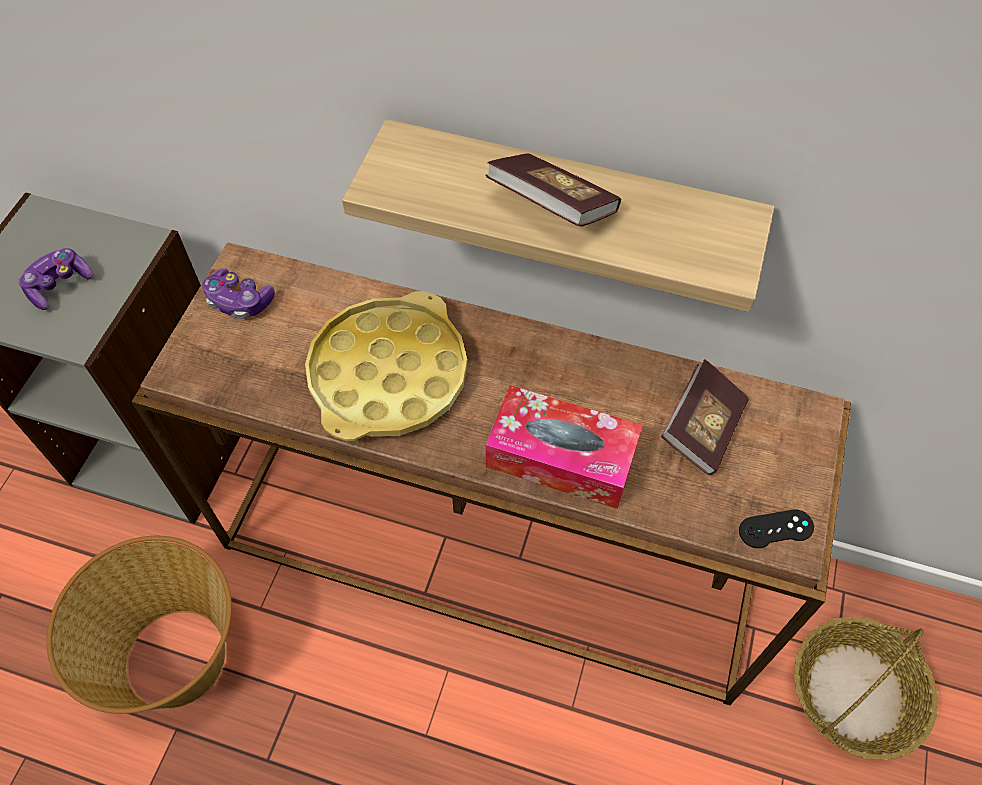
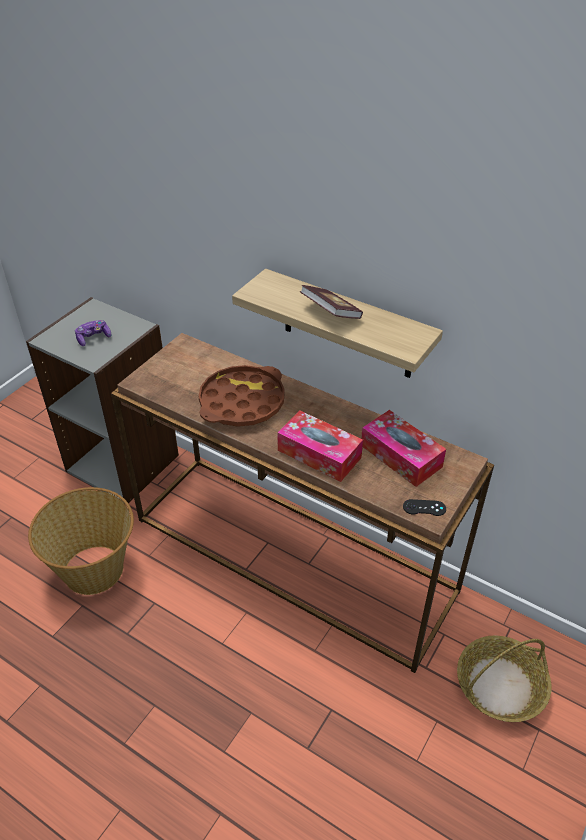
camera: 15 degrees right, 15 degrees down
game controller [202,269,275,319] -> none
yellow tray [305,291,467,441] -> brown tray [198,365,285,427]
book [661,359,748,475] -> tissue box [361,410,446,487]

